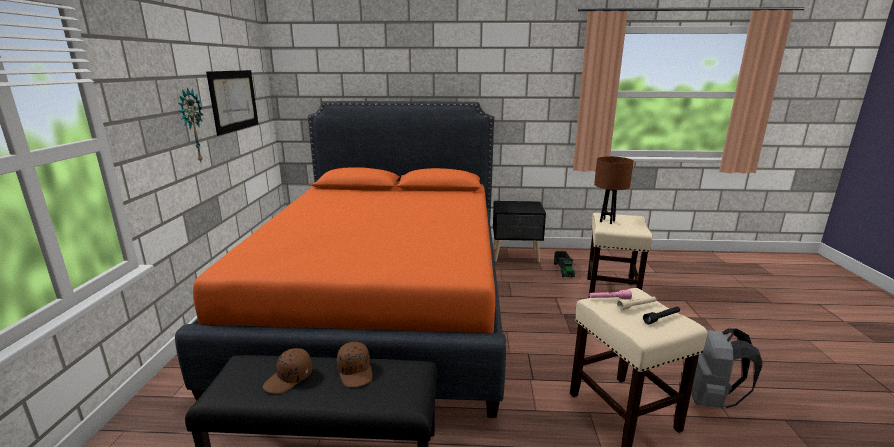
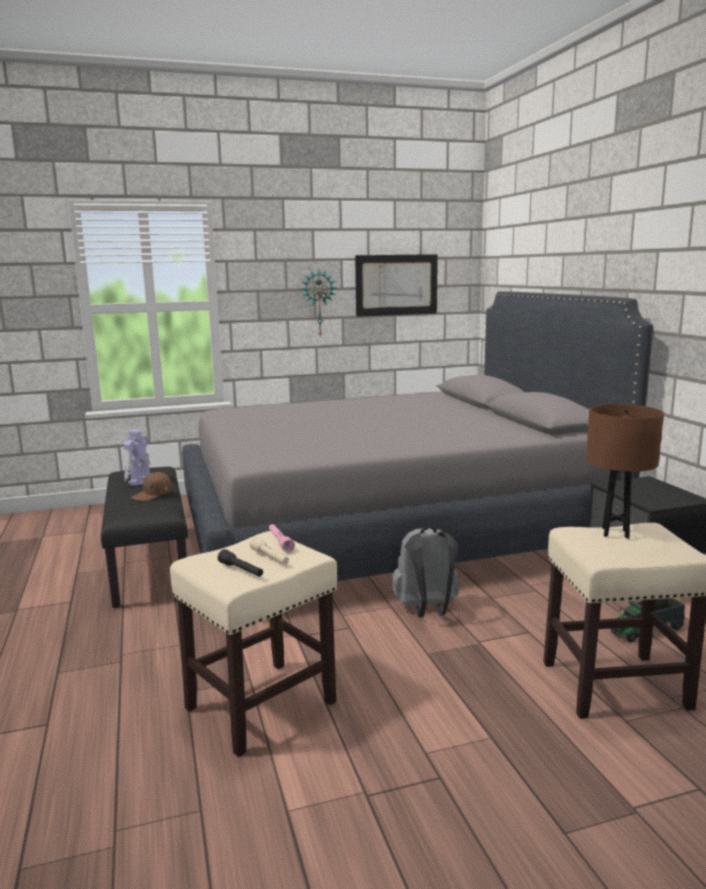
camera: 70 degrees right, 5 degrees down
orange bed [175,101,506,418] -> grey bed [182,291,653,581]
brown cap [263,348,313,394] -> toy robot [124,430,150,486]
grey backpack [691,328,763,408] -> grey backpack moved to [393,526,459,618]

